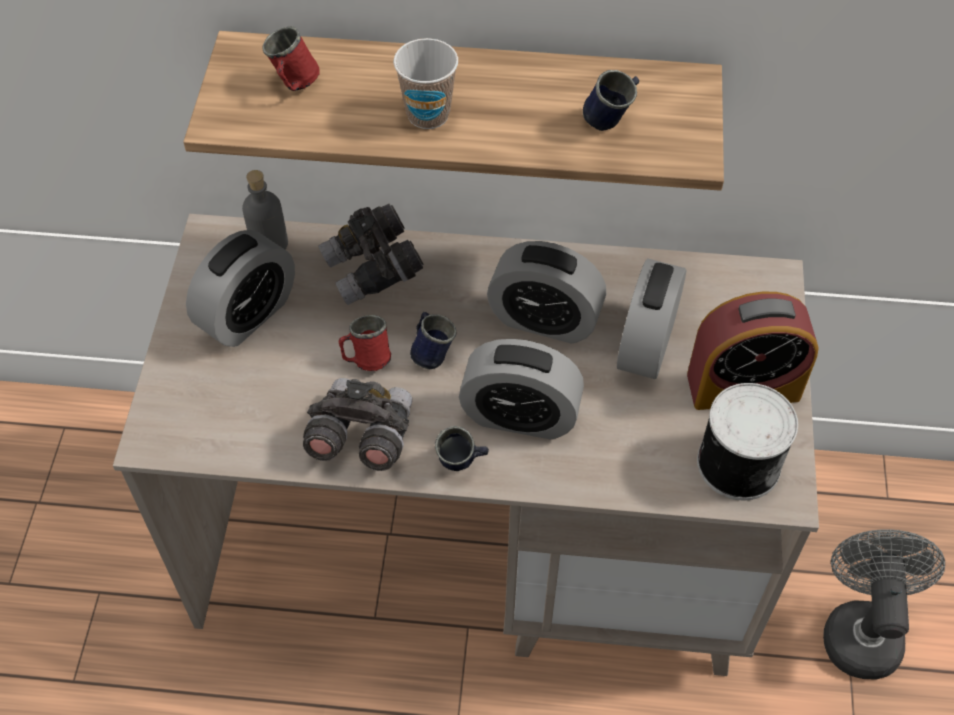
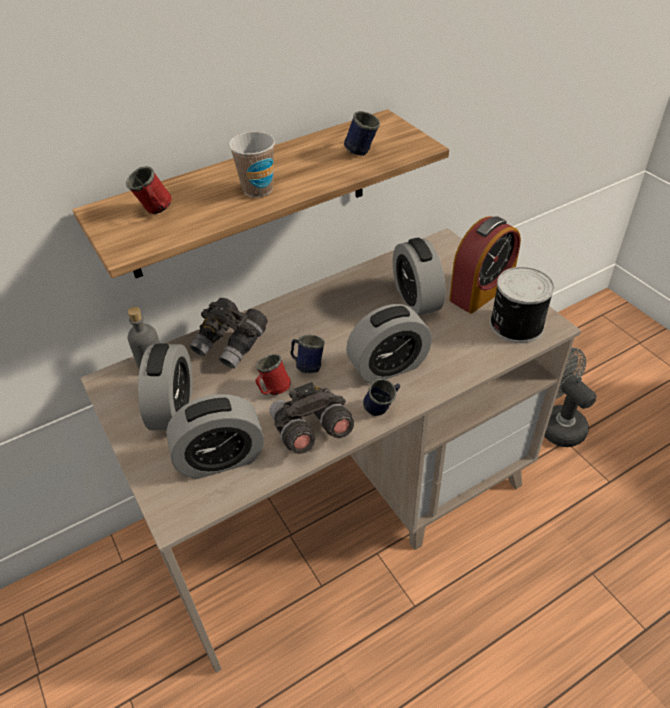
camera: 35 degrees left, 10 degrees down
alarm clock [487,241,606,344] -> alarm clock moved to [166,394,264,479]

